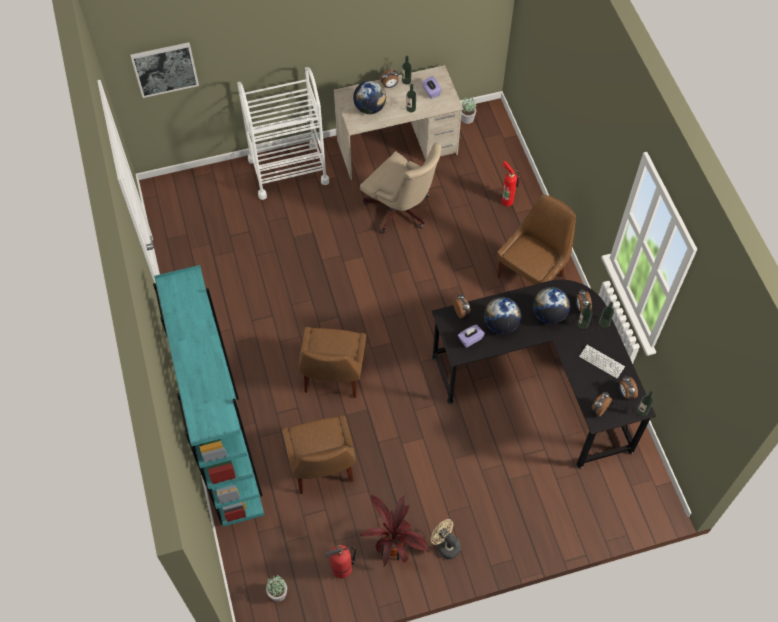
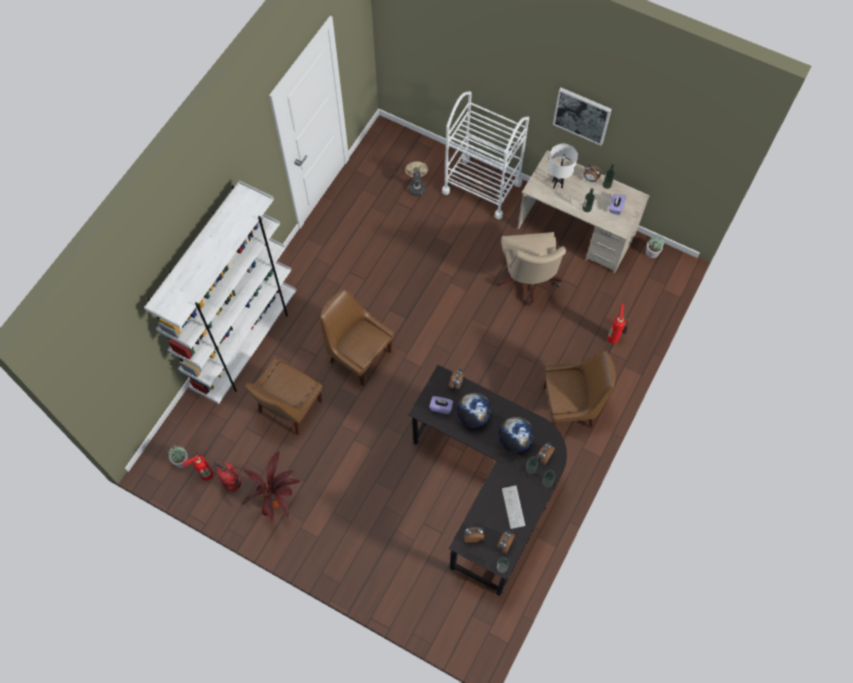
camera: 45 degrees right, 5 degrees up
picture [130,42,199,98] -> picture moved to [553,88,612,146]
turquoise bookcase [153,265,264,527] -> white bookcase [144,181,296,404]
brown chair [299,327,366,398] -> brown chair turned 75 degrees clockwise [320,290,394,386]
globe [353,81,386,114] -> white table lamp [548,144,578,189]
beige fan [431,519,461,559] -> beige fan moved to [405,162,428,196]
none -> fire extinguisher [183,452,213,481]

